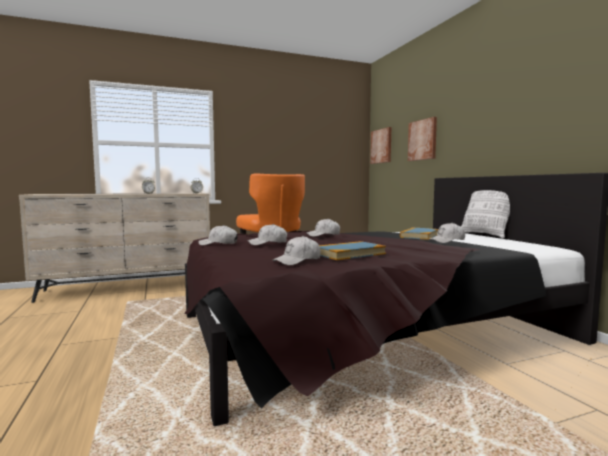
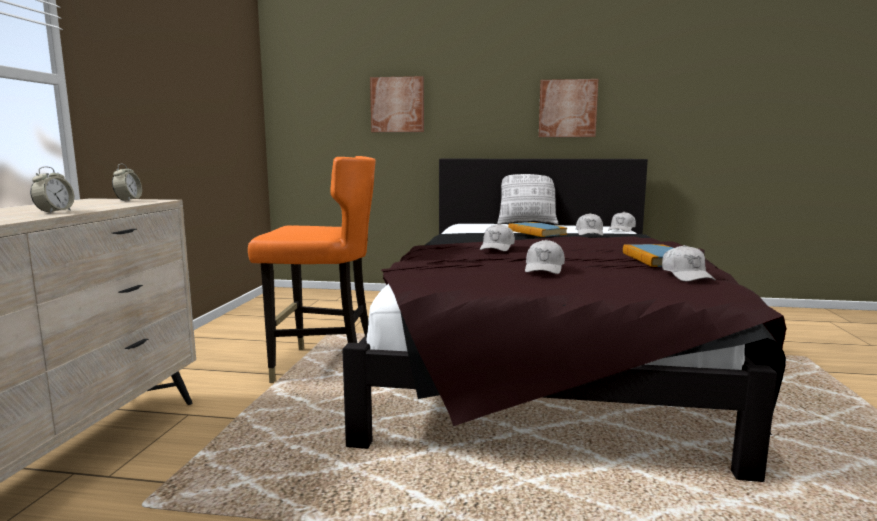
camera: 60 degrees left, 5 degrees up
white cap [198,225,238,245] -> white cap moved to [608,212,636,232]
picture [370,127,391,164] -> picture moved to [539,79,599,137]

